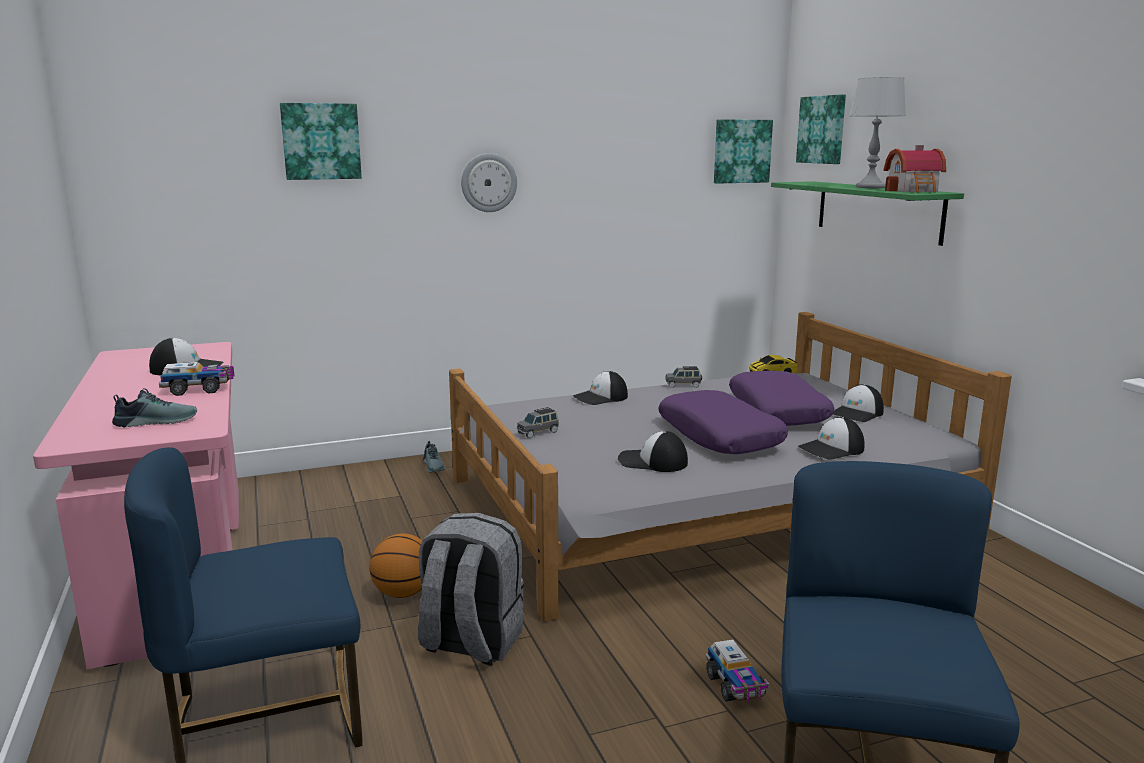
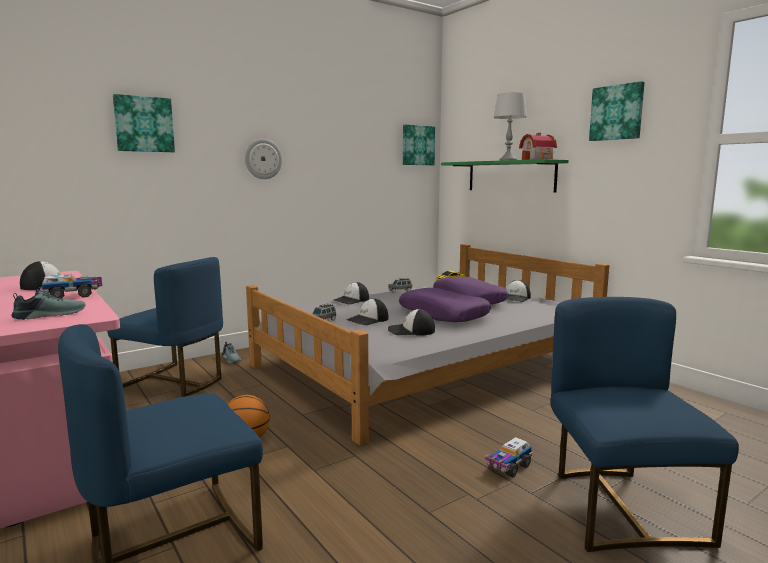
camera: 15 degrees left, 5 degrees down
grey backpack [418,513,524,666] -> none
toy truck [706,640,769,702] -> toy truck turned 75 degrees clockwise [485,437,533,477]
picture [796,95,846,164] -> picture moved to [589,81,645,141]
cap [798,417,865,460] -> cap moved to [346,298,389,325]
none -> blue chair [107,257,223,397]

